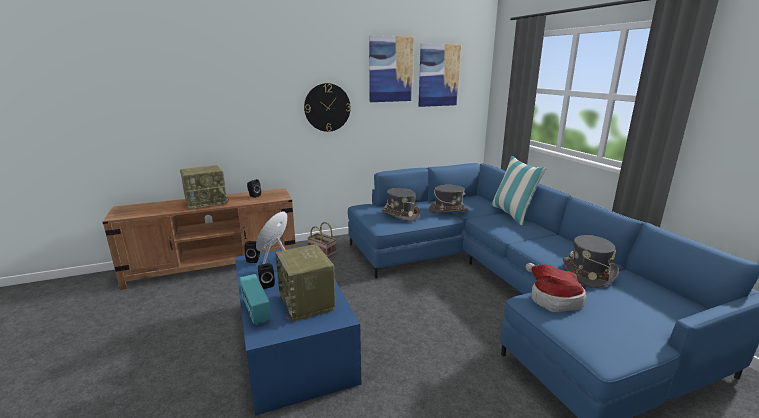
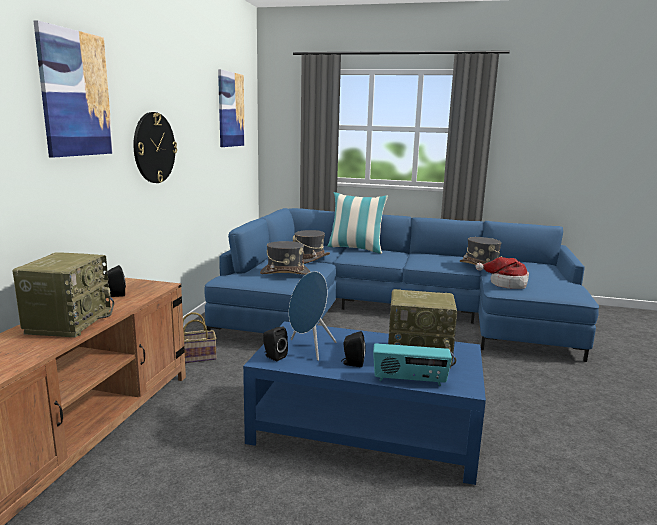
camera: 55 degrees left, 5 degrees down
picture [369,36,414,102] -> picture moved to [34,20,113,158]

